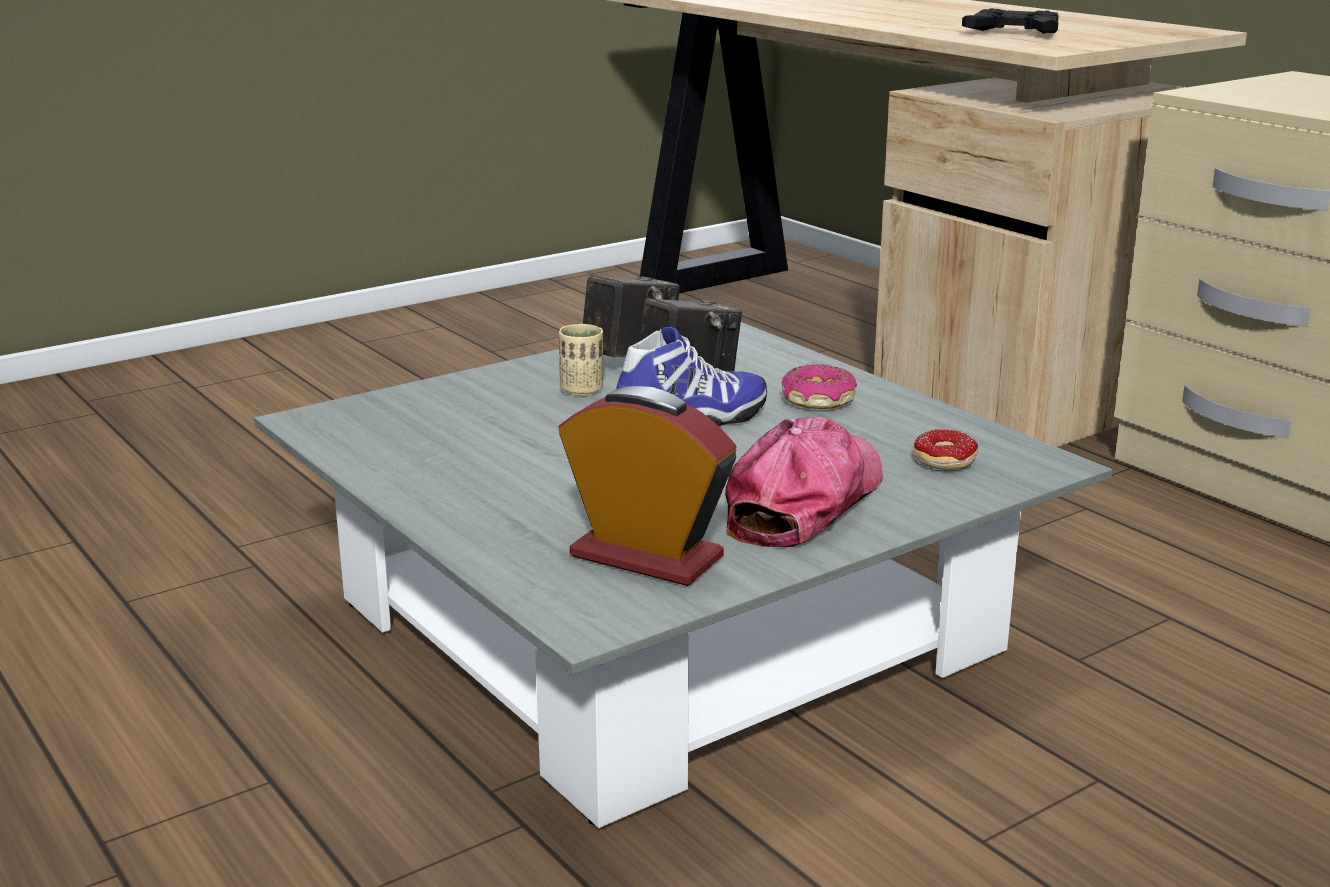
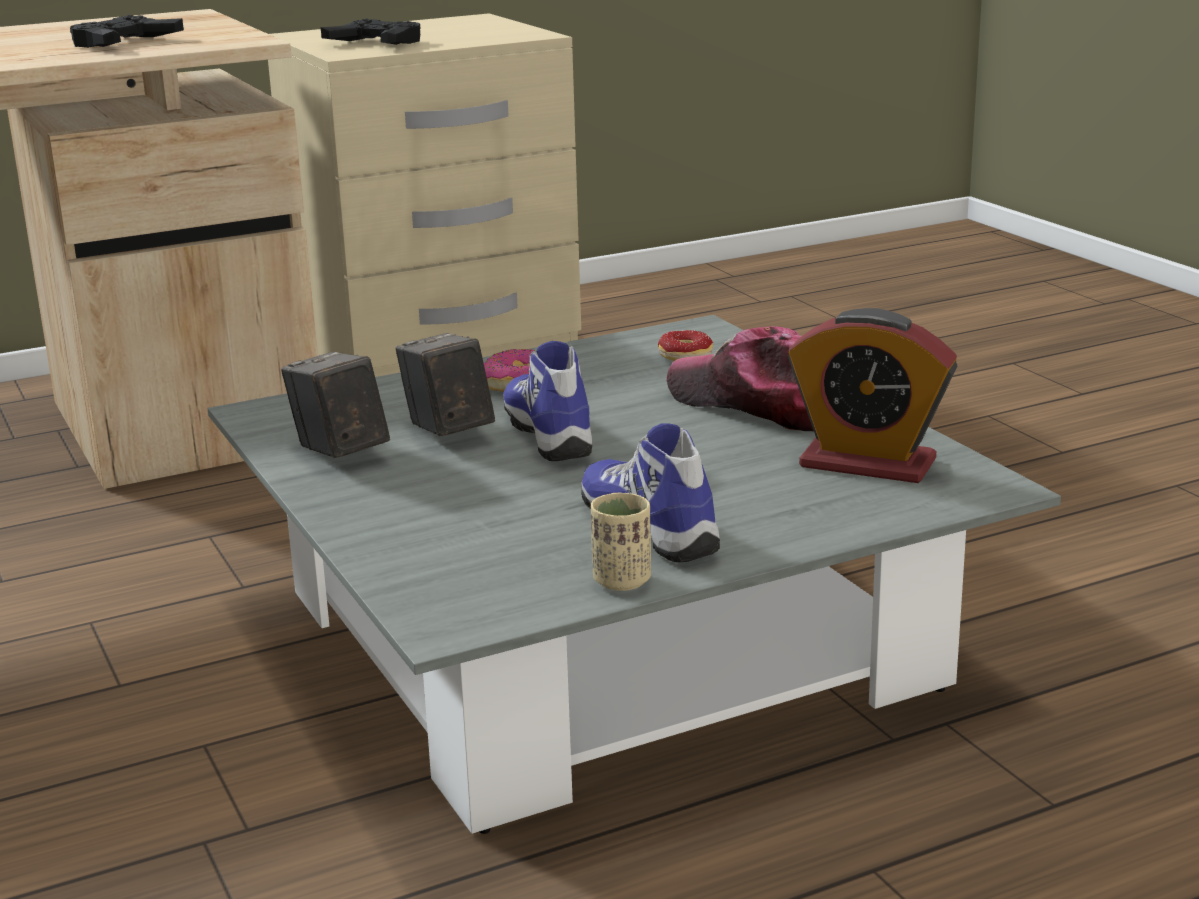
camera: 80 degrees left, 0 degrees up
alarm clock [558,386,737,586] -> alarm clock turned 105 degrees counterclockwise [788,308,957,483]
beige cup [559,324,603,396] -> beige cup moved to [591,493,651,591]
none -> black game controller [321,19,420,45]
none -> shoe [581,423,720,562]

